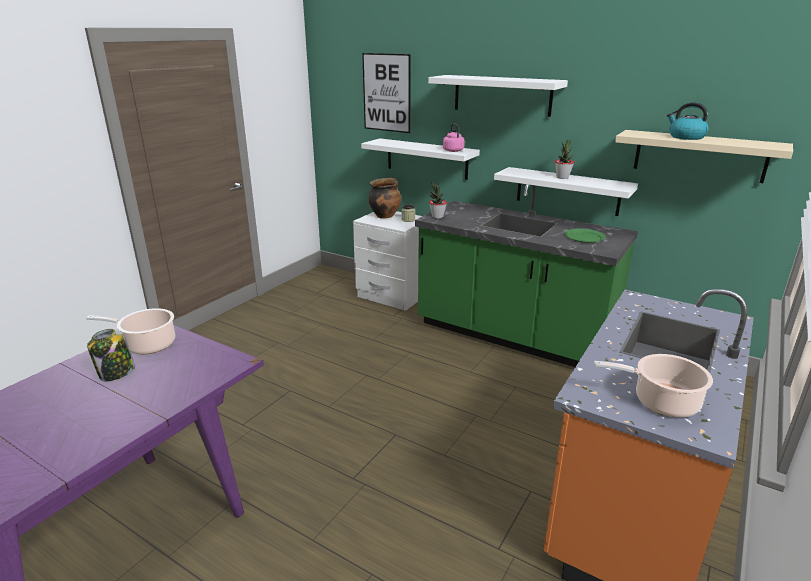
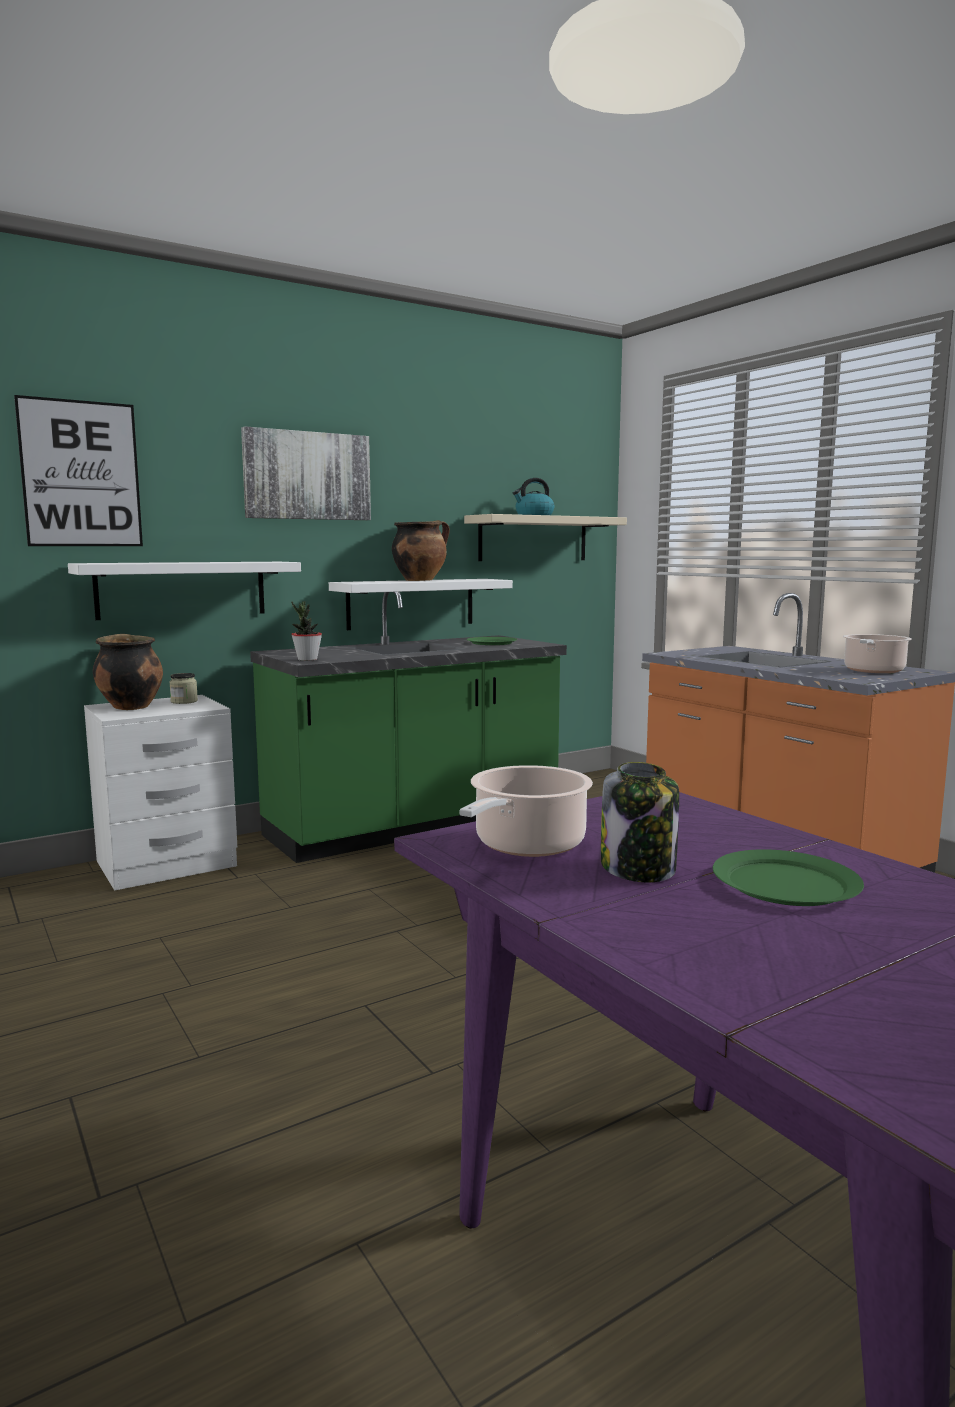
camera: 65 degrees left, 15 degrees down
white shelf [428,75,568,117] -> picture [241,426,371,520]
pink kettle [443,123,465,152] -> none
potted plant [555,140,574,179] -> cooking pot [392,520,450,581]
none -> green plate [713,849,864,906]

